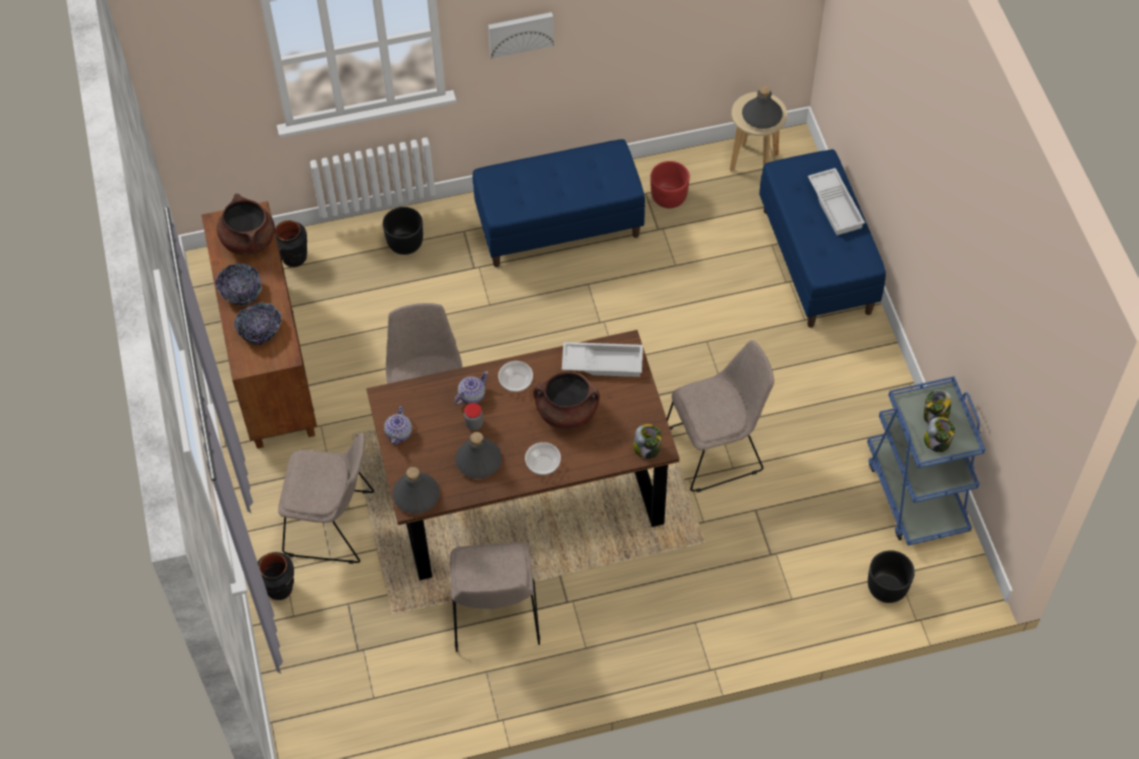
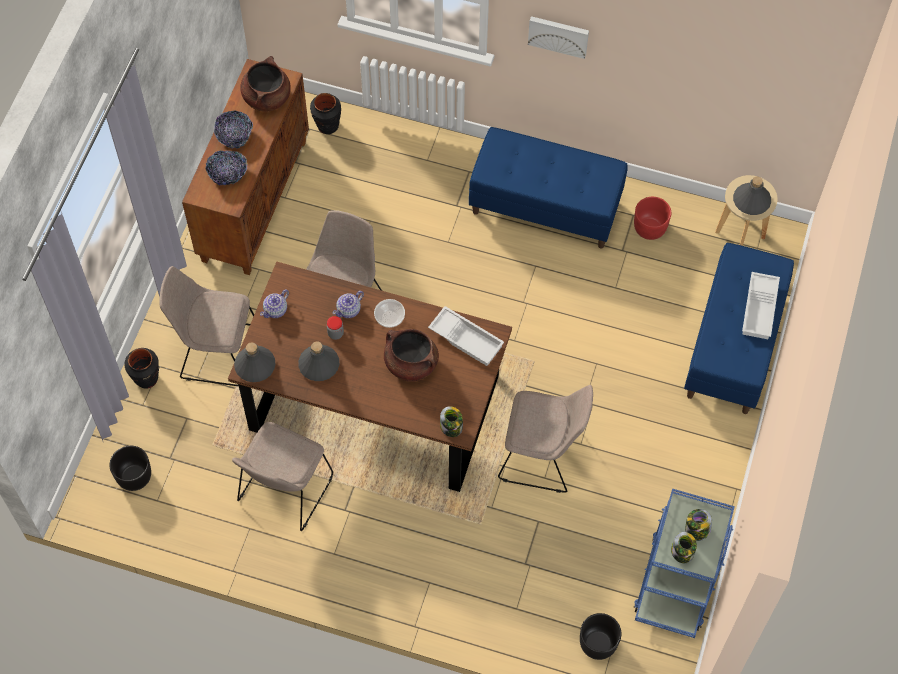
camera: 30 degrees right, 5 degrees up
beige chair [278,432,374,564] -> beige chair turned 150 degrees clockwise [159,266,254,387]
black planter [383,207,423,255] -> black planter moved to [109,446,151,491]
teapot [454,371,488,405] -> teapot turned 150 degrees clockwise [333,291,364,318]
bowl [525,442,561,475] -> none

